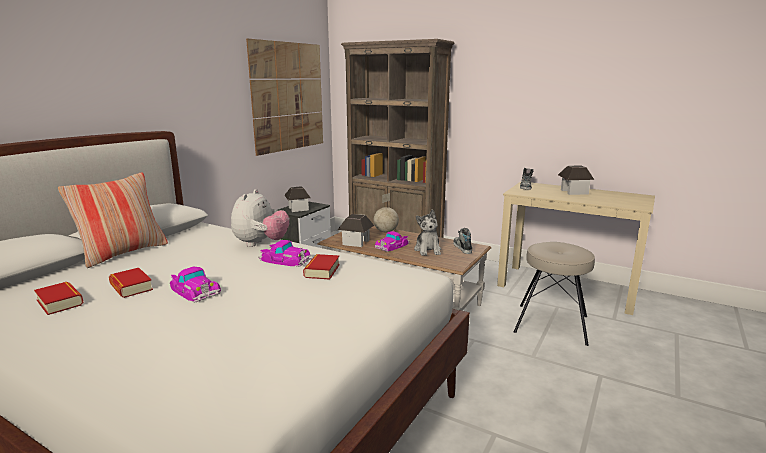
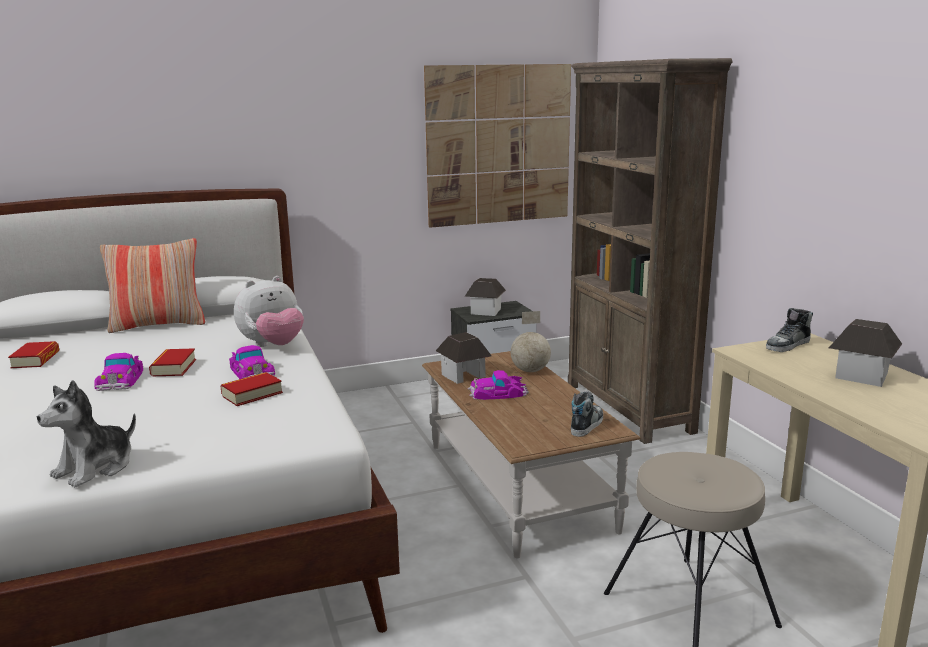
camera: 40 degrees right, 0 degrees up
book [109,268,153,298] -> book moved to [149,348,196,376]
plush toy [414,209,441,256] -> plush toy moved to [37,380,136,488]

